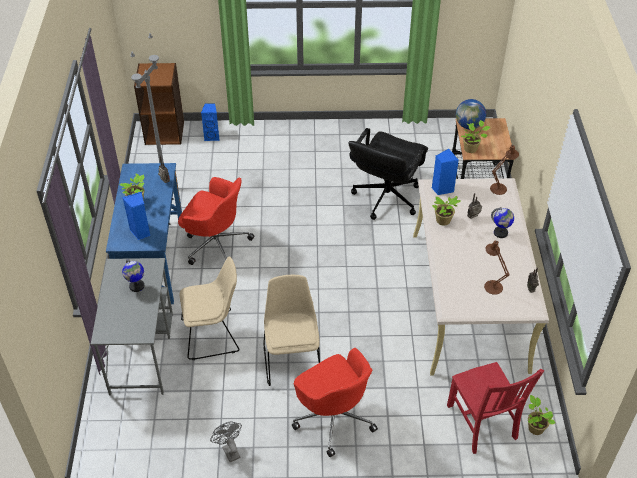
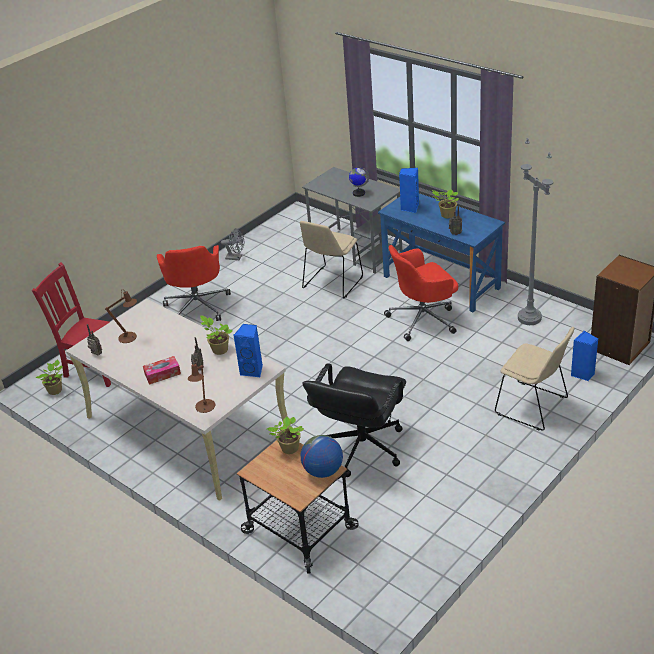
camera: 135 degrees right, 10 degrees down
beige chair [263,275,320,386] -> beige chair moved to [495,327,575,431]
red office chair [292,348,378,457] -> red office chair turned 105 degrees counterclockwise [157,245,231,321]
black office chair [348,128,428,220] -> black office chair turned 135 degrees counterclockwise [302,363,406,477]
globe [491,207,514,238] -> tissue box [143,356,181,385]

